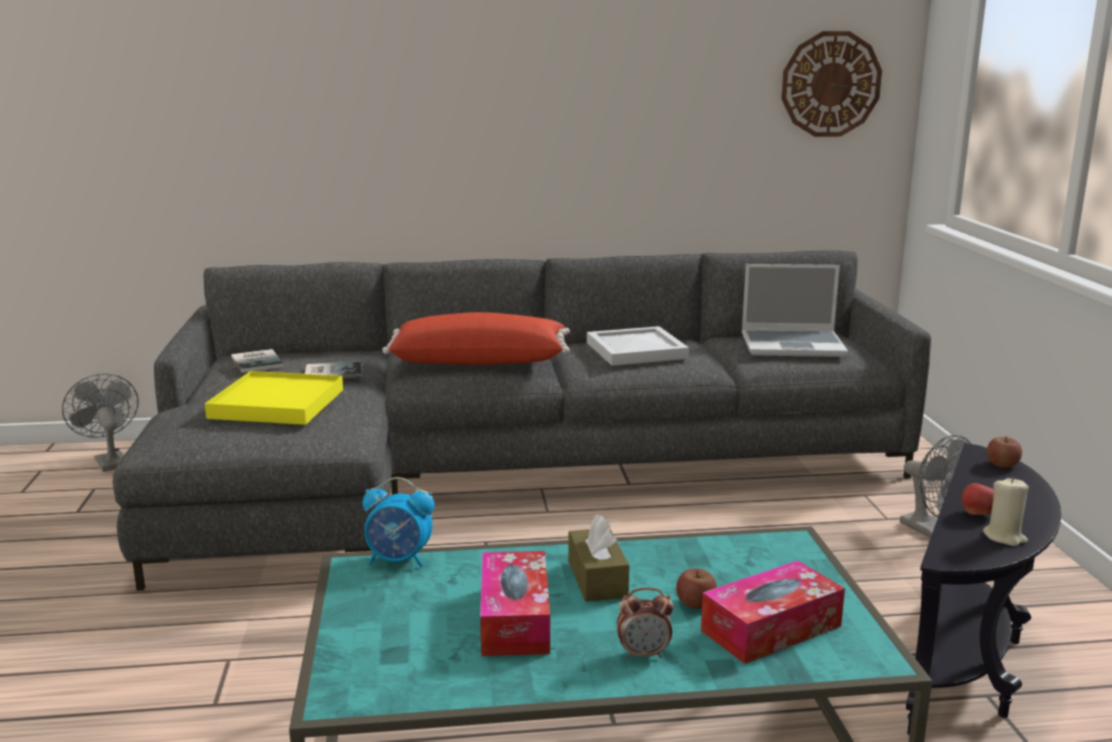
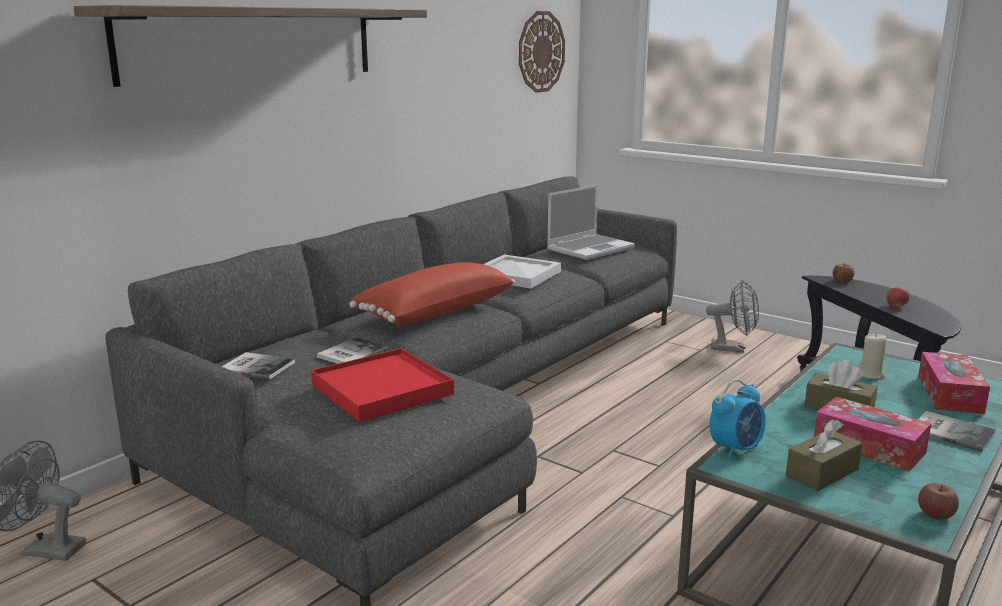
camera: 45 degrees left, 0 degrees up
yellow tray [205,371,343,425] -> red tray [311,348,454,422]
alarm clock [617,588,673,659] -> book [918,411,996,452]
apple [676,568,717,609] -> apple moved to [918,483,959,520]
beige candle [983,478,1029,546] -> beige candle moved to [858,333,887,379]
none -> shelf [74,5,427,87]
none -> brown tissue box [786,419,862,491]

